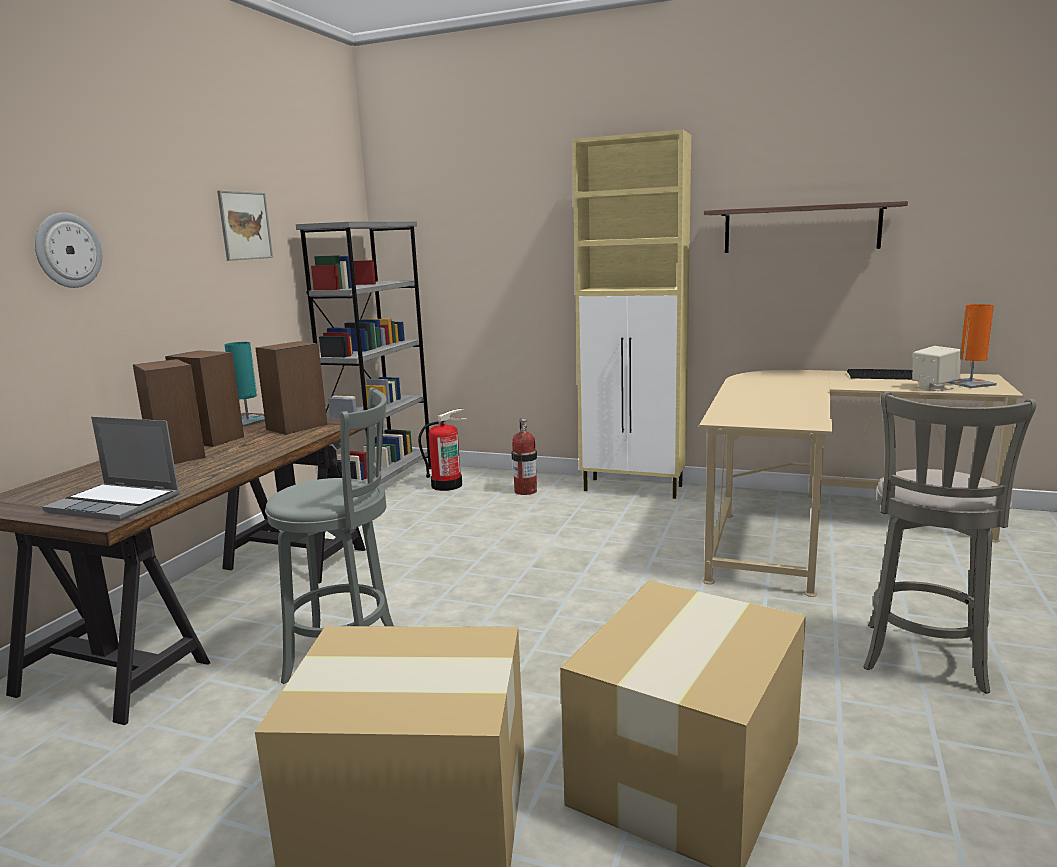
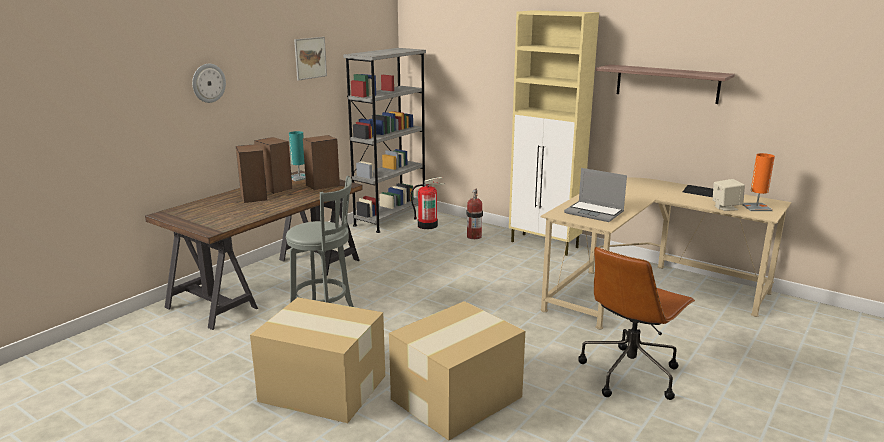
camera: 15 degrees right, 5 degrees up
laptop [42,417,180,521] -> laptop moved to [564,168,627,222]
grey stool [863,391,1037,694] -> brown office chair [578,247,695,400]

